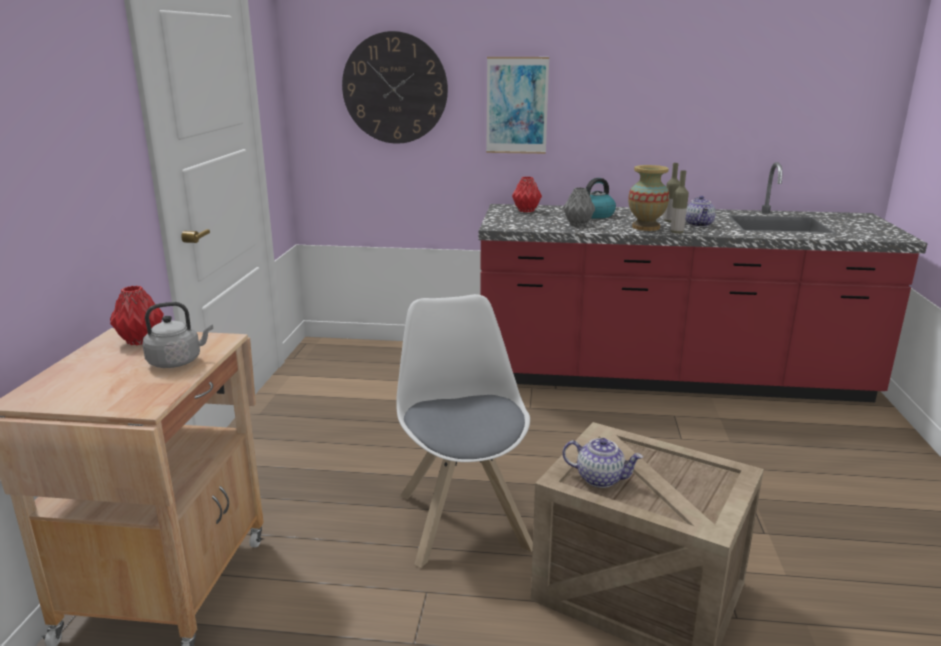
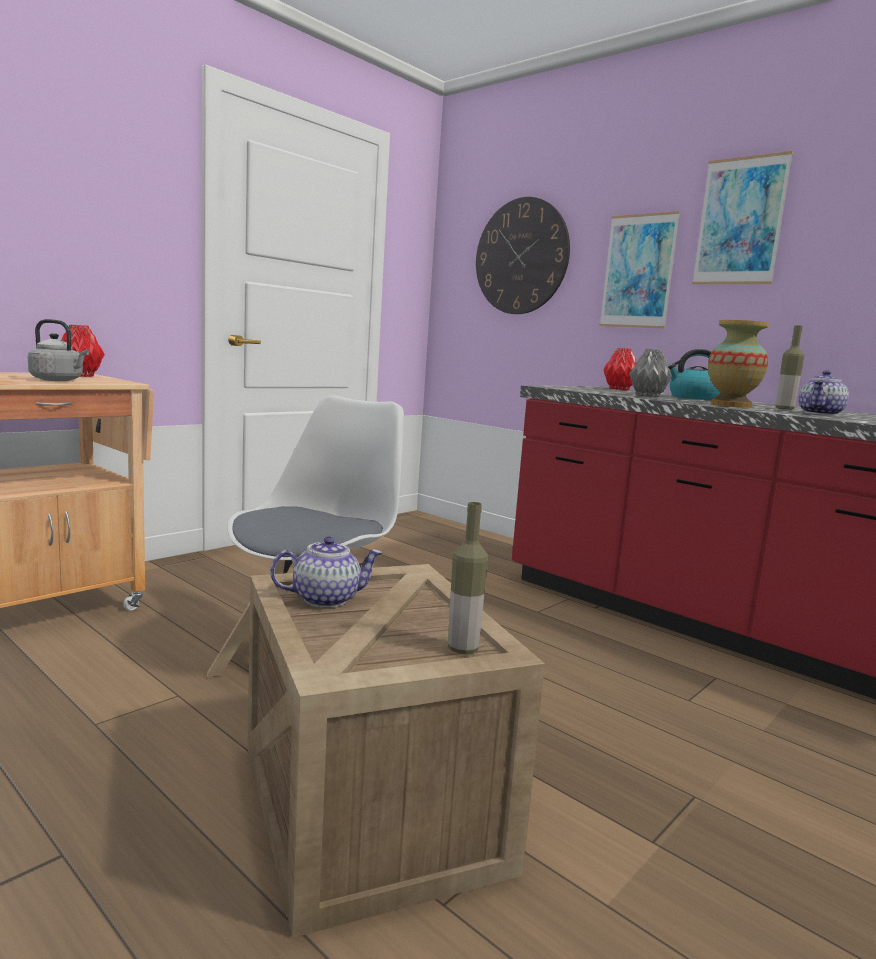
camera: 35 degrees right, 10 degrees down
teapot [562,438,643,488] -> teapot turned 75 degrees counterclockwise [270,536,382,608]
bottle [671,170,689,233] -> bottle moved to [448,502,488,654]
none -> picture [692,151,793,284]

